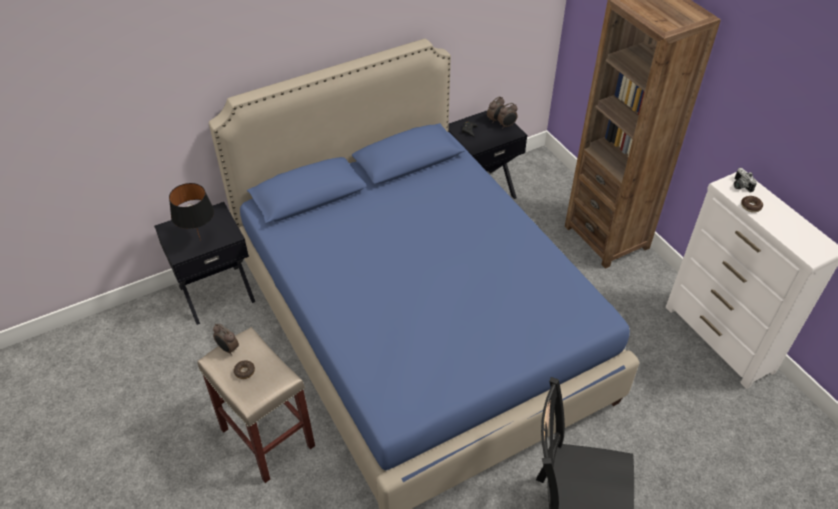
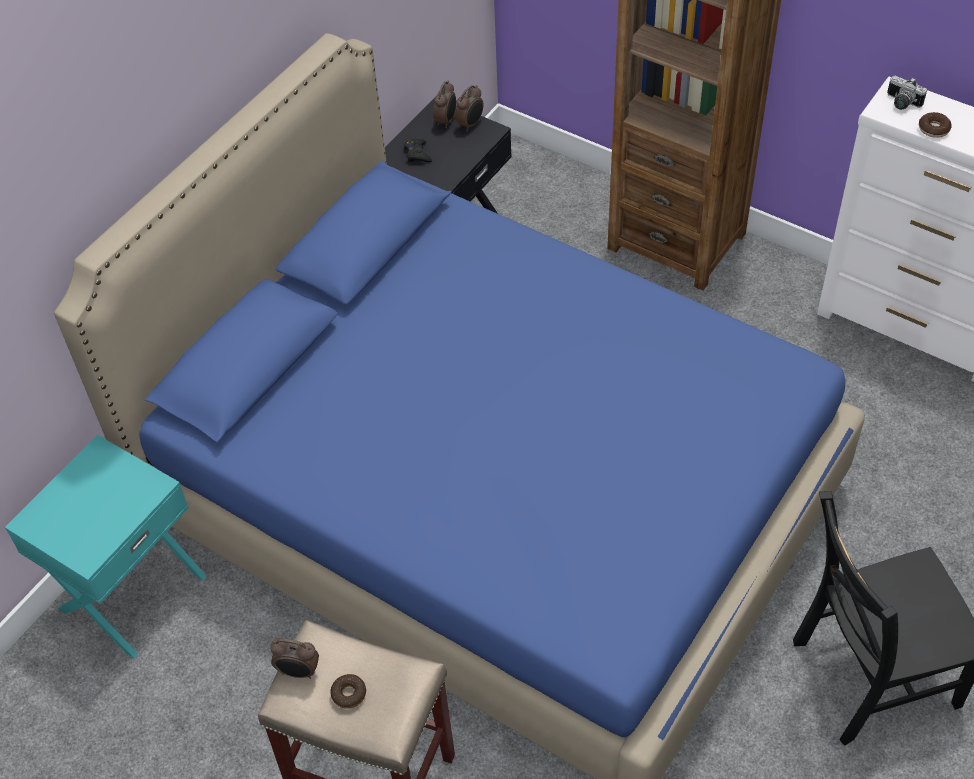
camera: 25 degrees left, 5 degrees up
black nightstand [154,202,255,325] -> turquoise nightstand [5,435,207,658]
black table lamp [169,183,214,241] -> none

